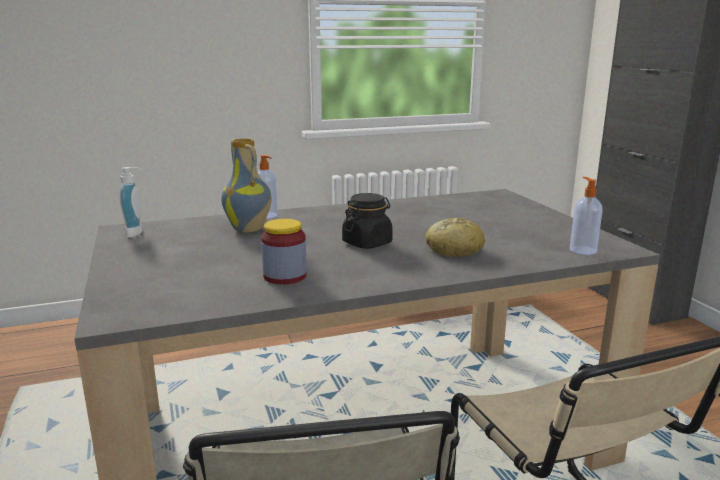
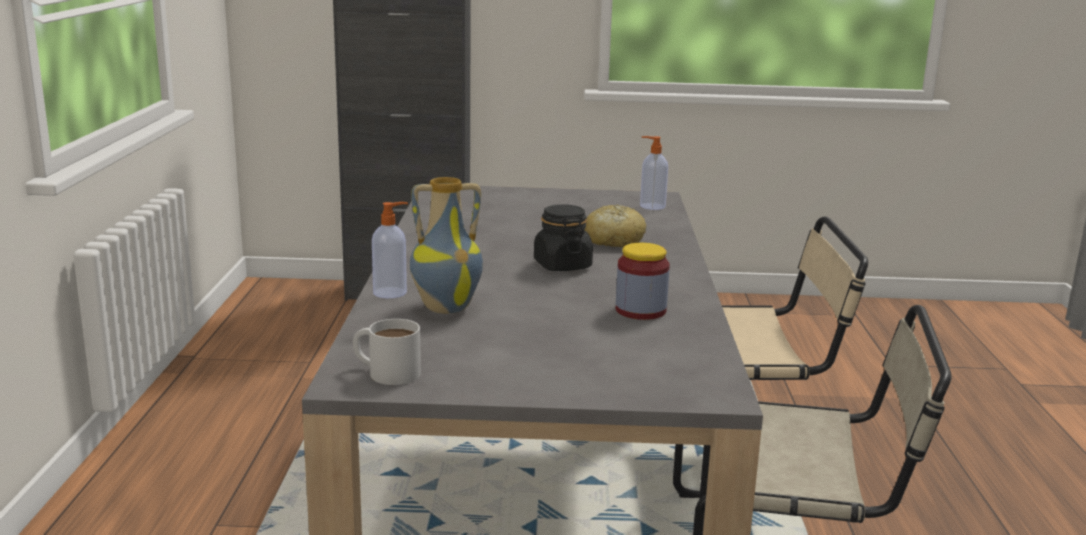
camera: 70 degrees left, 0 degrees up
soap dispenser [119,167,143,237] -> white mug [353,319,421,385]

